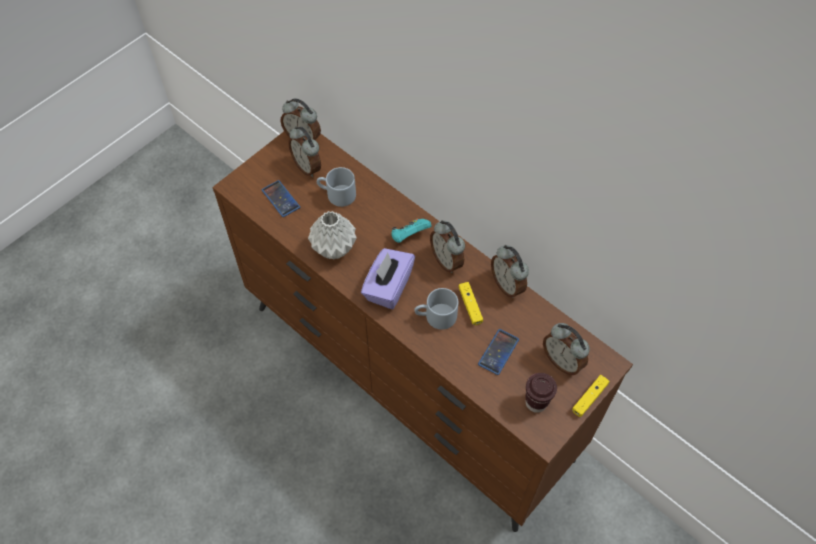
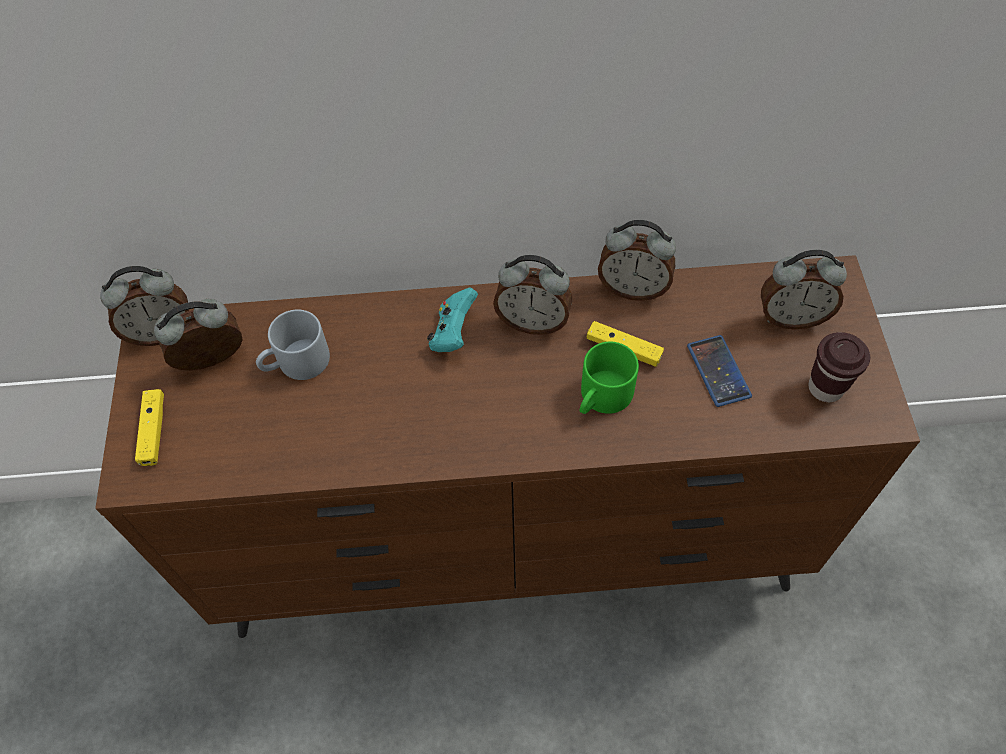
camera: 45 degrees left, 0 degrees up
phone [262,180,300,217] -> none
alarm clock [288,126,321,177] -> alarm clock turned 150 degrees clockwise [154,299,242,370]
grey vase [308,211,357,260] -> none
purple tissue box [361,248,415,309] -> none
grey mug [414,288,458,330] -> green mug [580,342,639,414]
yellow game controller [572,375,610,417] -> yellow game controller moved to [135,389,164,466]

